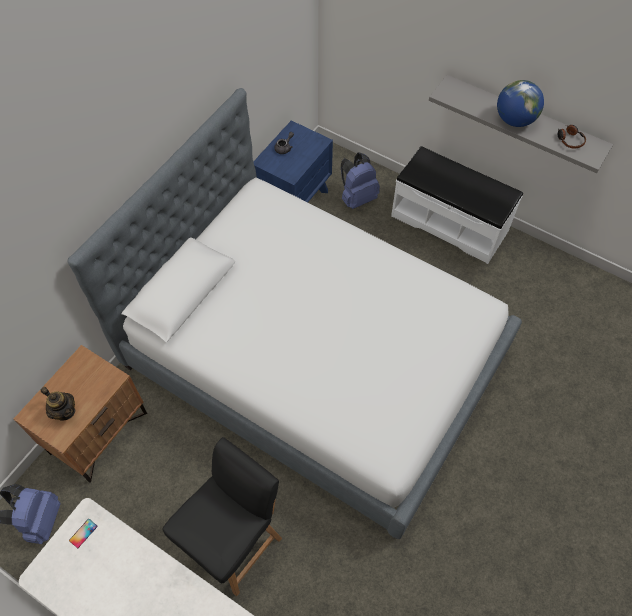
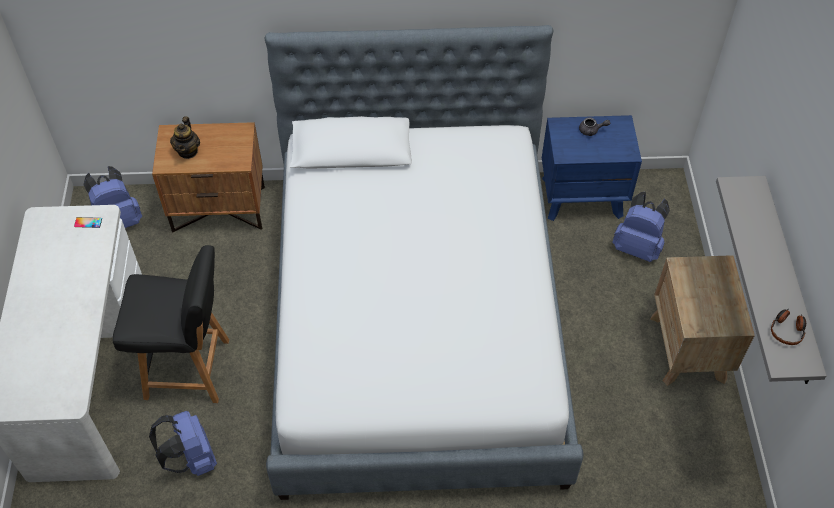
camera: 55 degrees right, 5 degrees down
white bench [391,146,523,264] -> brown nightstand [650,255,755,386]
globe [497,80,544,127] -> none
none -> blue backpack [149,411,217,476]

